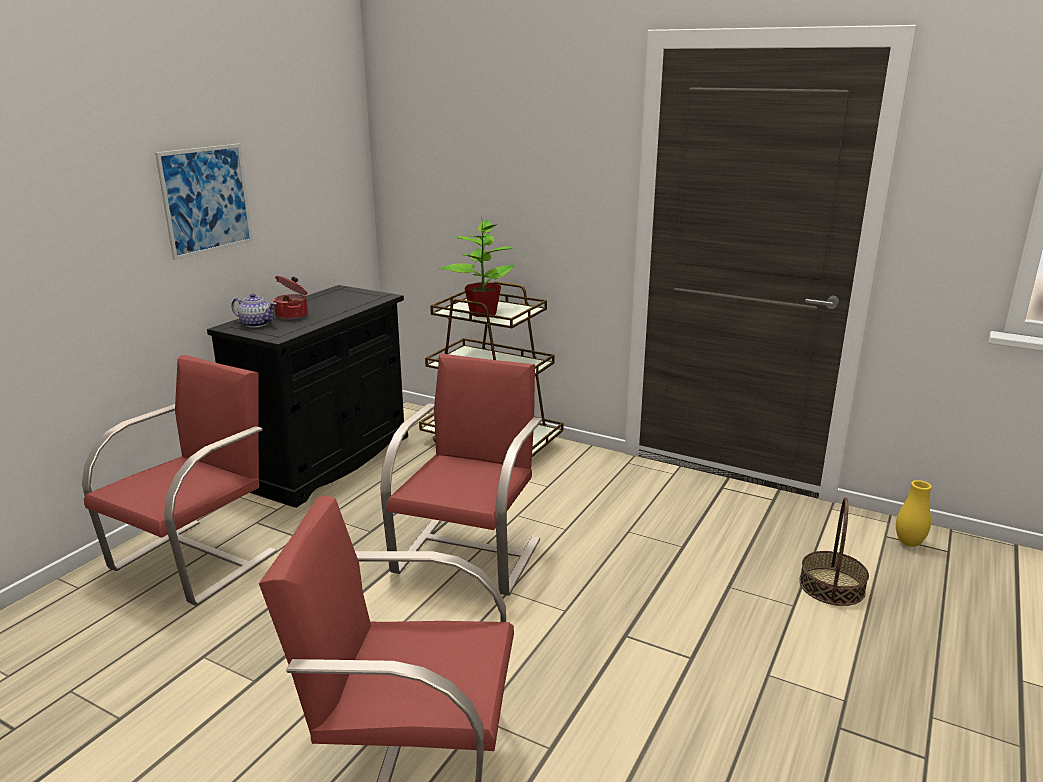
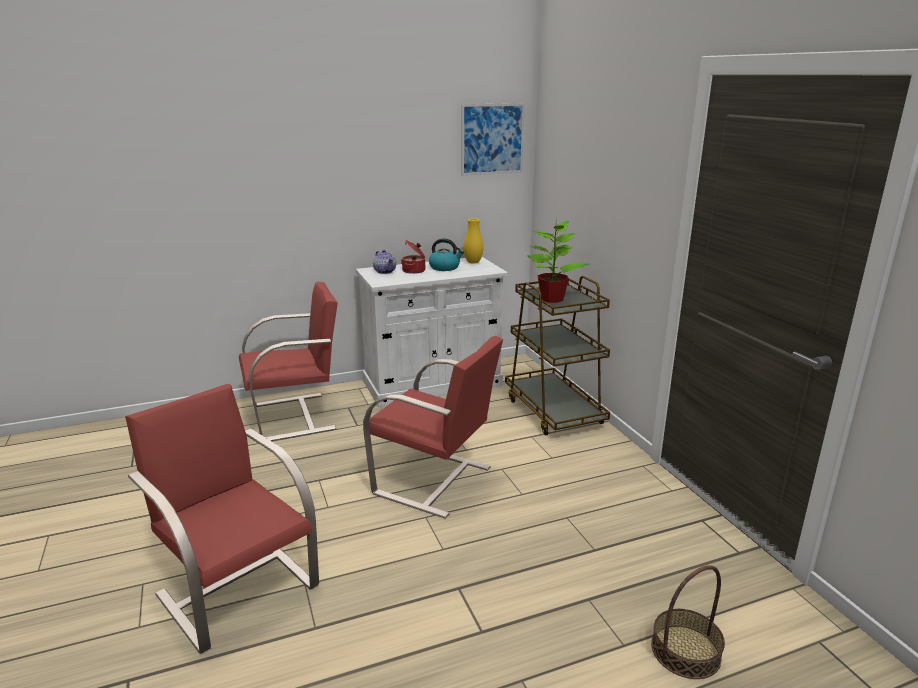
camera: 40 degrees right, 0 degrees up
picture [155,144,253,260] -> picture moved to [461,103,525,176]
black cabinet [207,285,408,508] -> white cabinet [356,257,508,407]
red chair [380,354,542,596] -> red chair turned 60 degrees clockwise [363,336,503,519]
yellow vase [896,480,932,547] -> yellow vase moved to [463,218,483,264]
none -> kettle [429,238,464,271]

